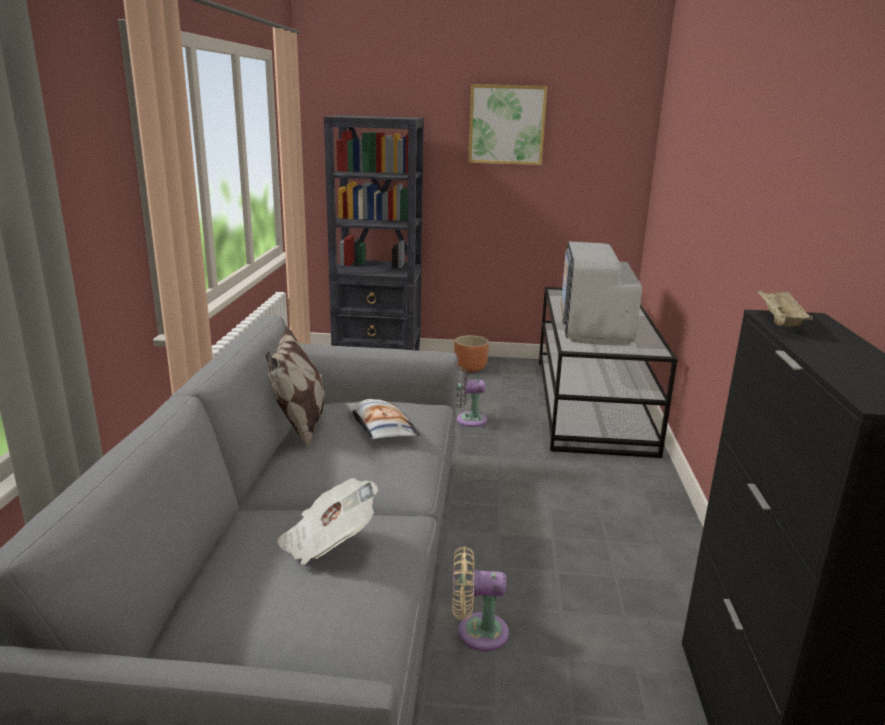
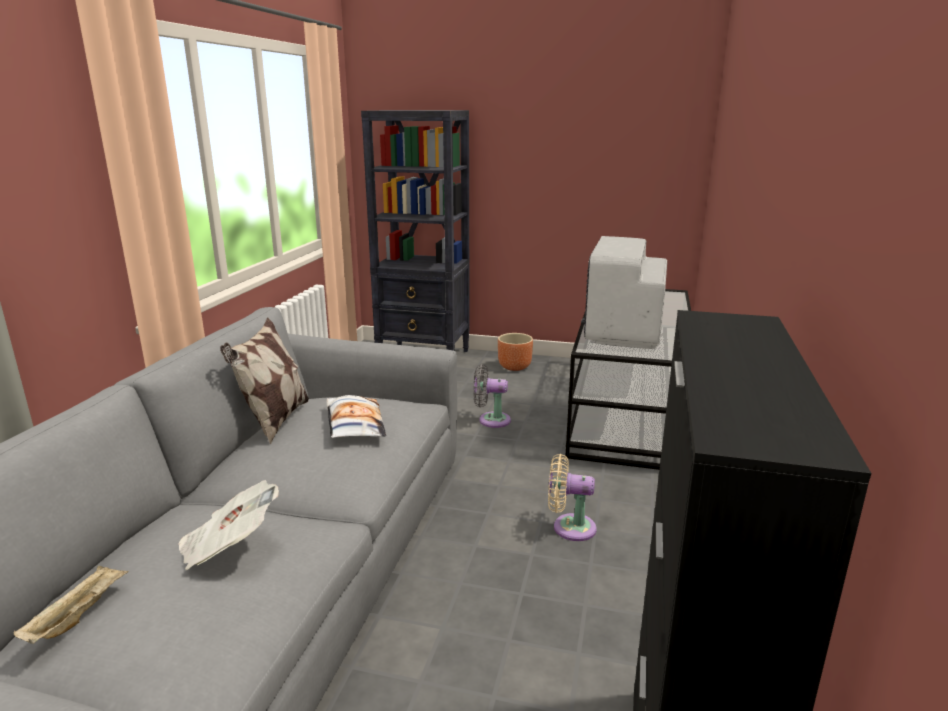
camera: 10 degrees right, 0 degrees up
beige fan [452,546,509,651] -> beige fan moved to [548,454,597,541]
picture [468,84,548,165] -> none
beige tray [757,288,813,327] -> beige tray moved to [14,565,129,644]

